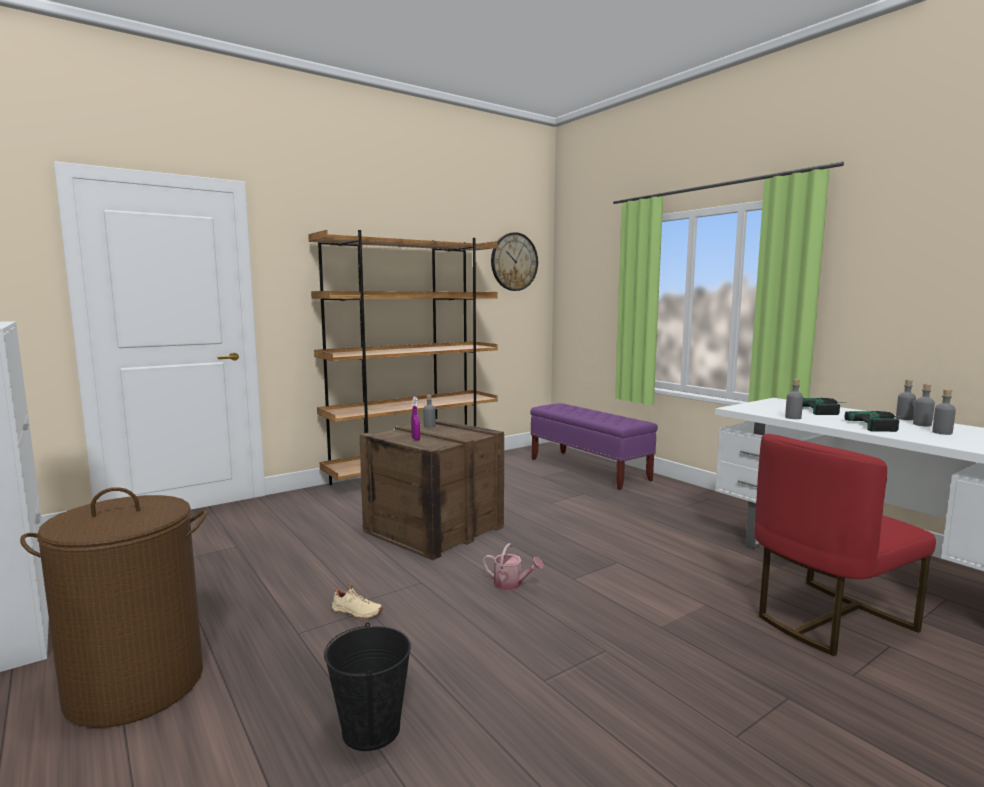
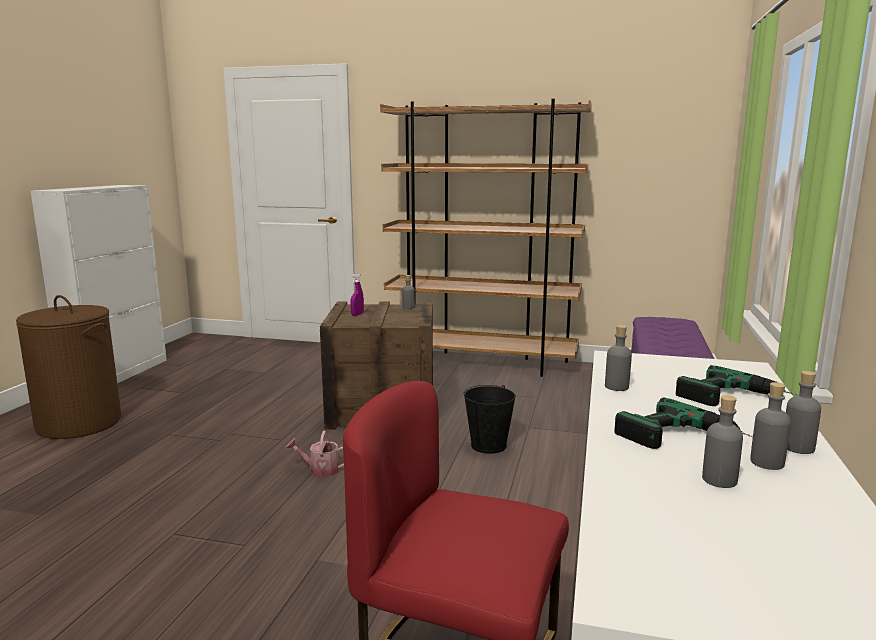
camera: 50 degrees right, 5 degrees up
black bucket [324,622,411,751] -> black bucket moved to [463,385,516,454]
beige shoe [332,583,383,619] -> none
watering can [483,543,544,590] -> watering can turned 105 degrees clockwise [286,431,344,477]
wall clock [491,232,538,291] -> none

